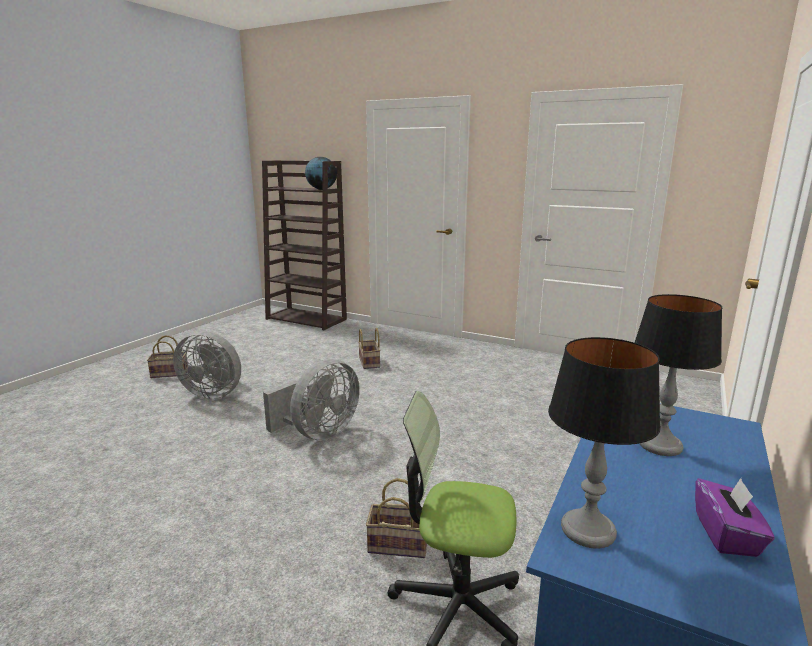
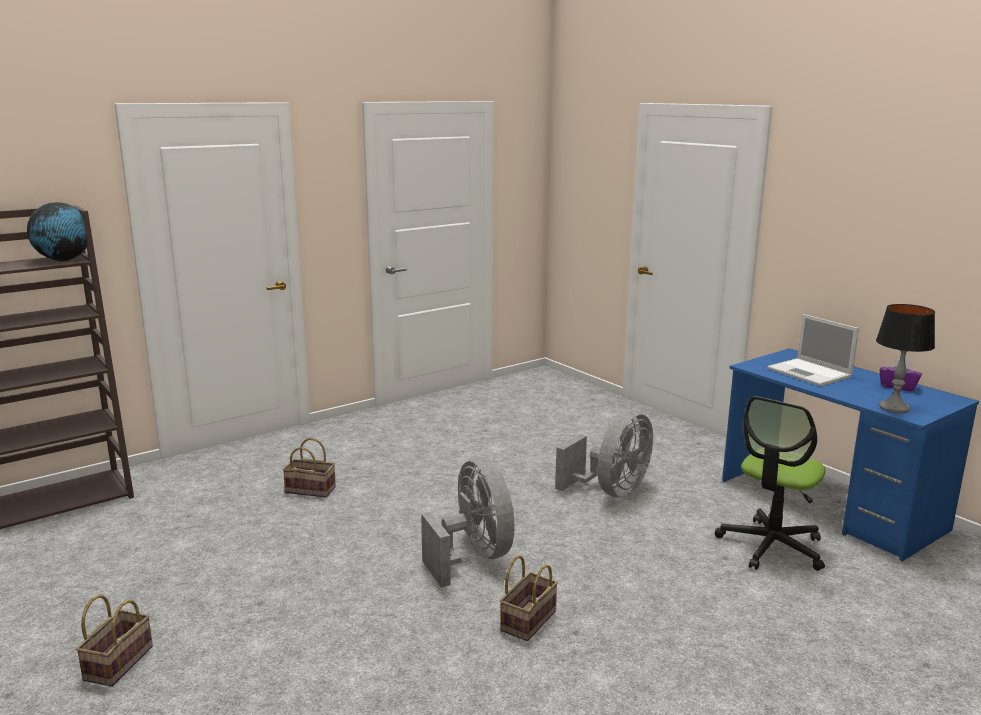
camera: 65 degrees left, 0 degrees up
grey fan [173,331,241,399] -> grey fan moved to [555,411,653,498]
basket [366,478,427,558] -> basket moved to [500,555,558,641]
table lamp [635,294,723,456] -> laptop [767,314,859,386]

